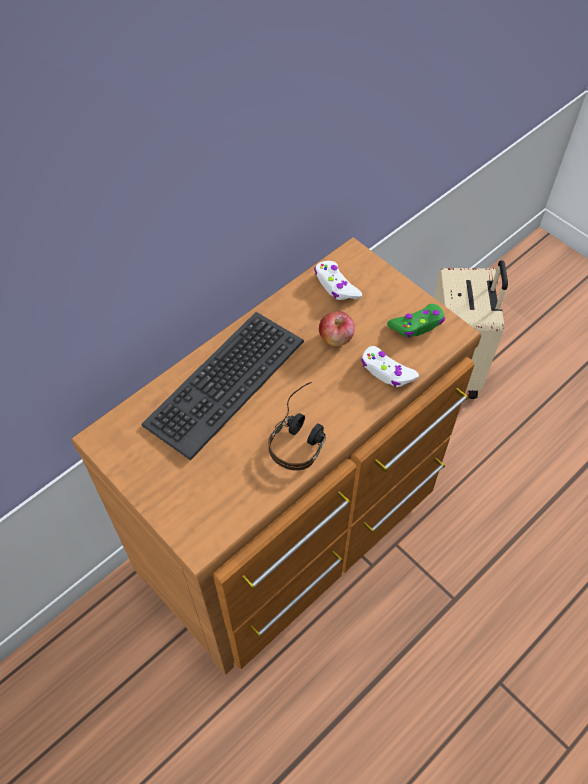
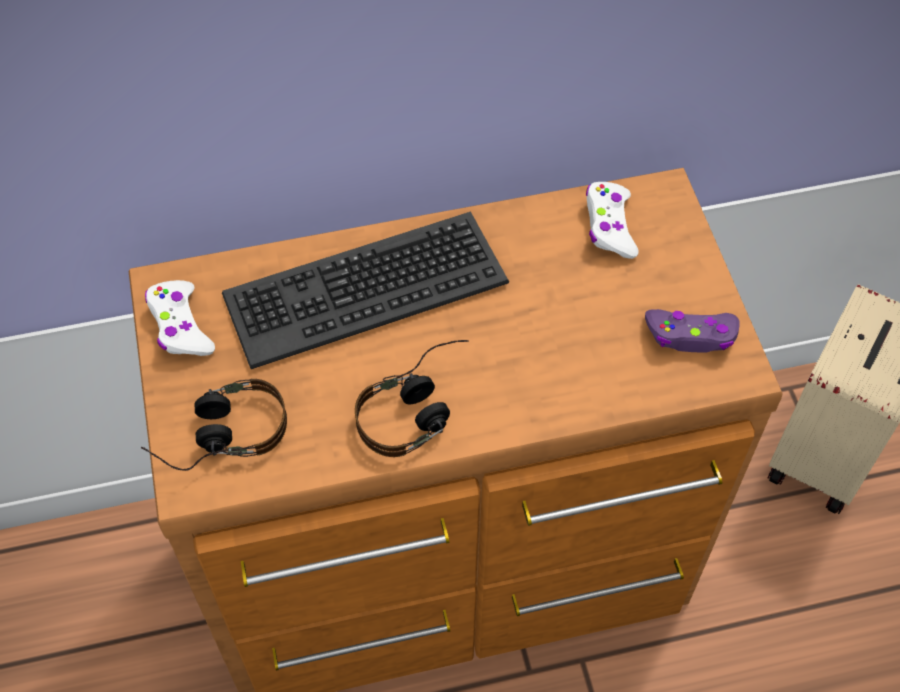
camera: 30 degrees right, 0 degrees up
apple [319,311,355,346] -> none
white game controller [361,346,419,387] -> white game controller moved to [145,280,215,356]
green game controller [387,304,445,338] -> purple game controller [645,309,740,352]
none -> headphones [141,379,287,471]

